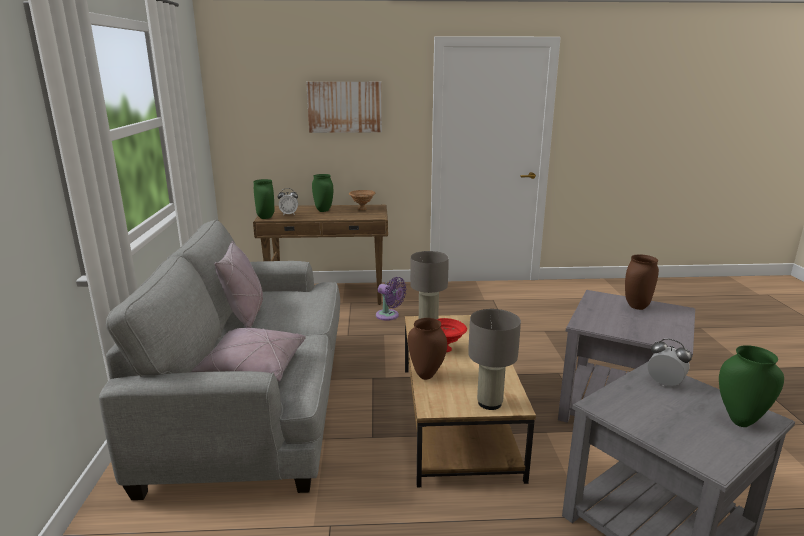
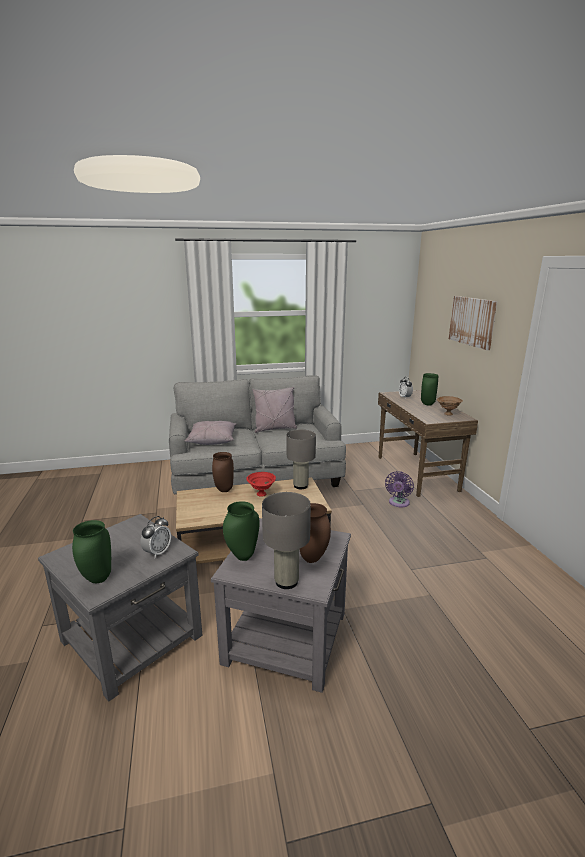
camera: 80 degrees right, 0 degrees up
green vase [253,179,274,219] -> green vase moved to [223,501,260,561]
grey table lamp [468,309,521,410] -> grey table lamp moved to [262,492,311,589]

